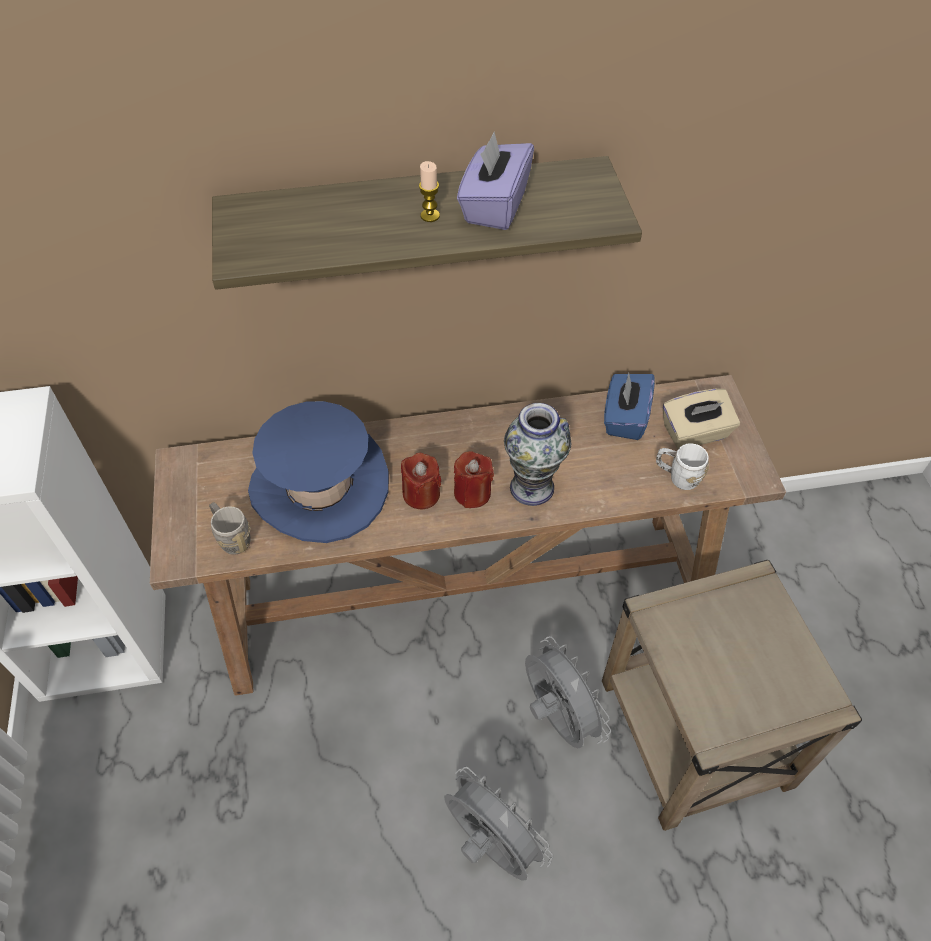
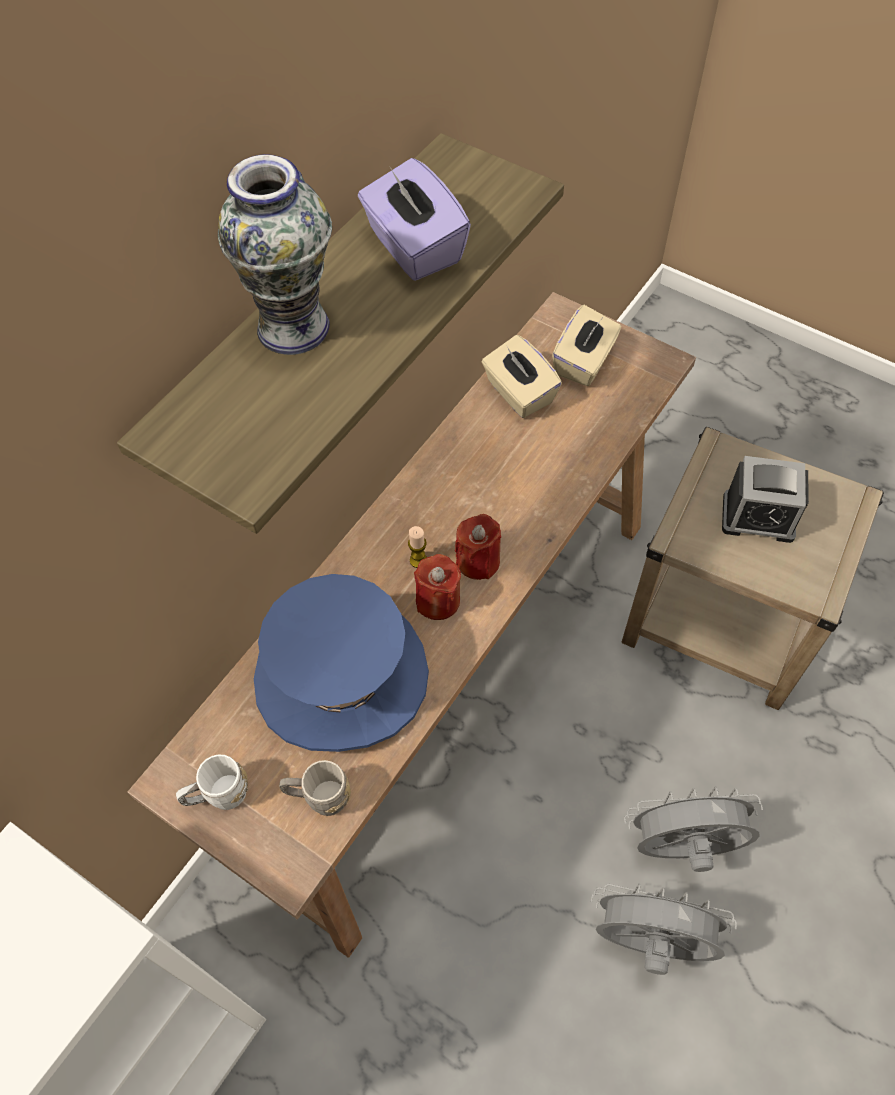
camera: 45 degrees left, 5 degrees up
candle [419,161,440,222] -> candle moved to [408,526,427,568]
vase [504,403,571,506] -> vase moved to [218,154,332,355]
grey fan [525,636,611,749] -> grey fan moved to [591,884,737,975]
blue tissue box [604,373,655,440] -> beige tissue box [482,335,562,418]
white mug [656,443,709,490] -> white mug moved to [176,754,248,810]
none -> alarm clock [722,456,809,543]

